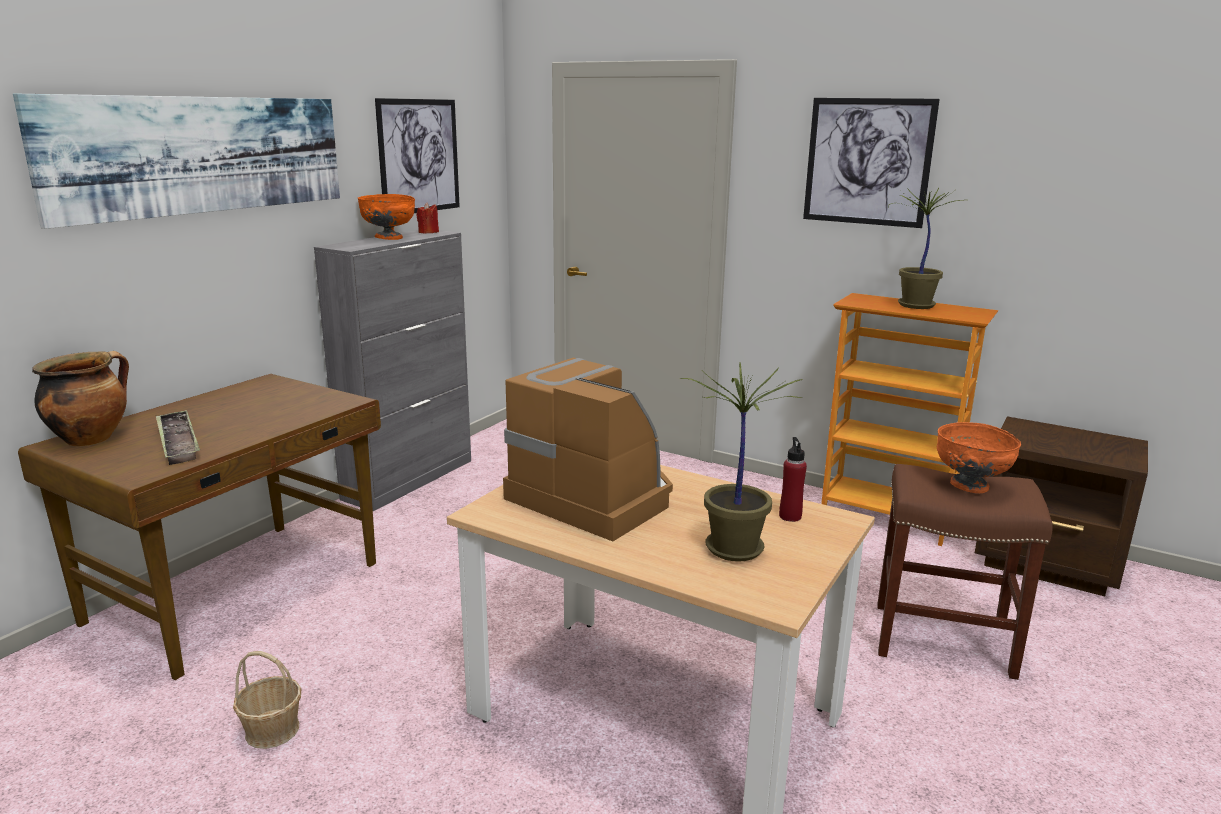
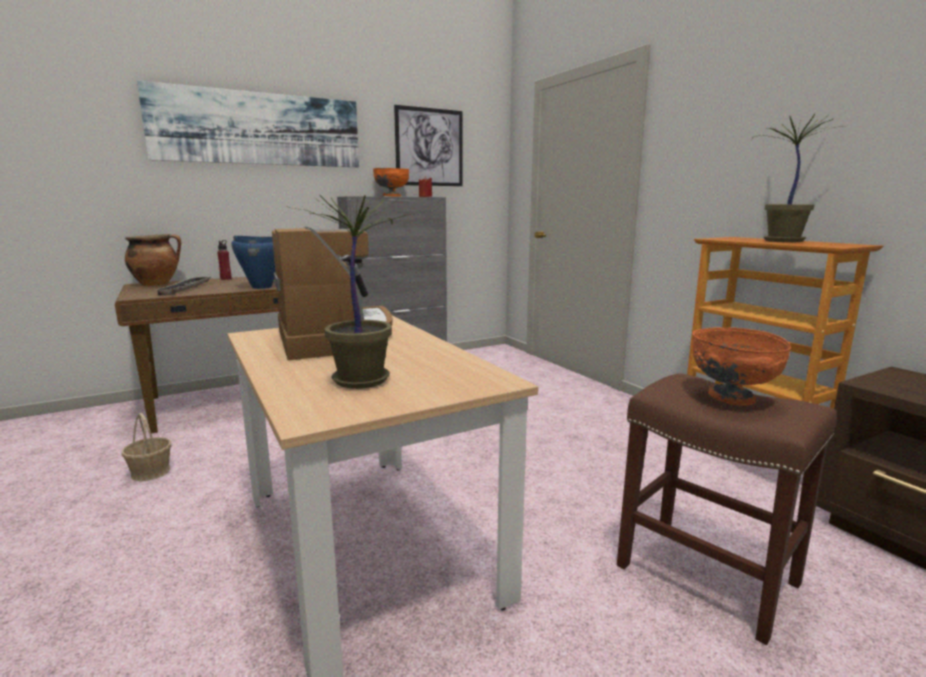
camera: 30 degrees right, 5 degrees down
red bottle [779,437,807,522] -> red bottle moved to [217,240,232,280]
picture [803,98,940,228] -> none
none -> blue cooking pot [231,236,275,289]

